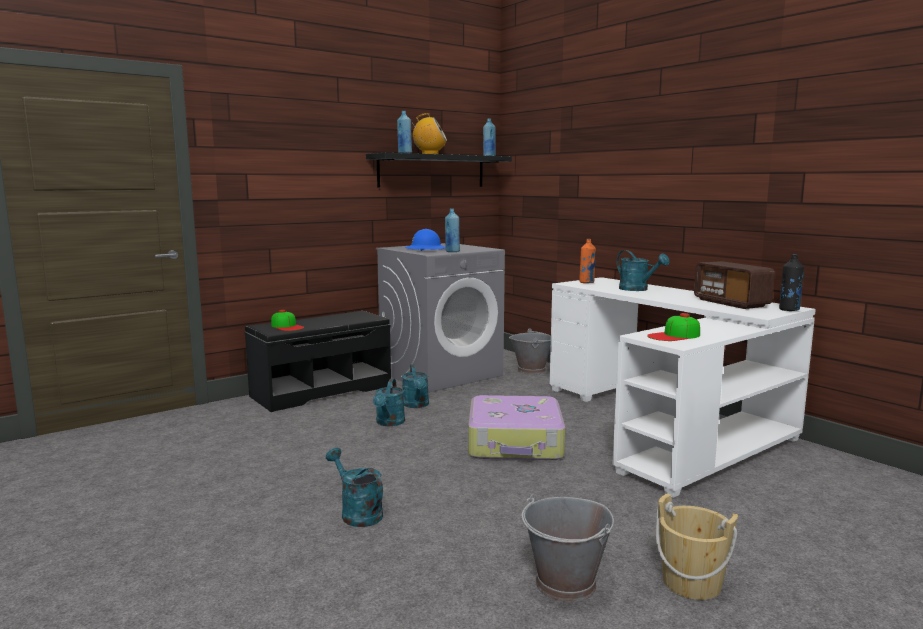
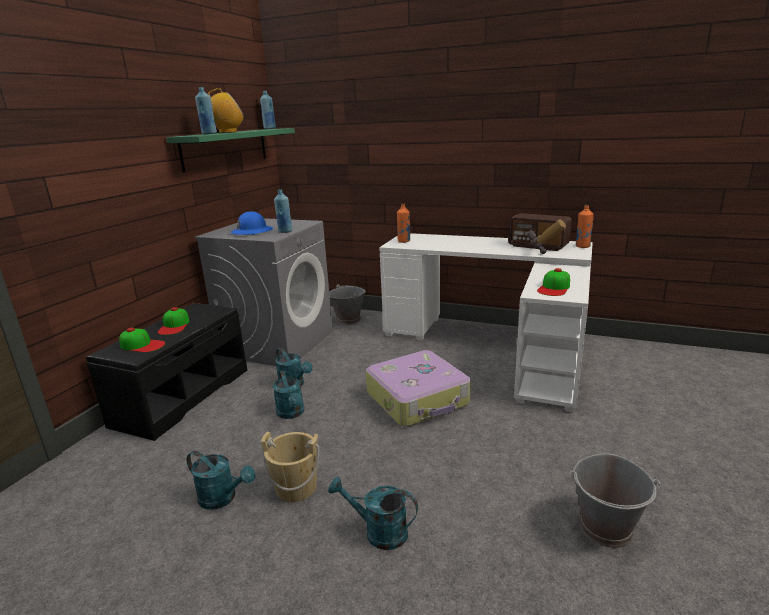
camera: 30 degrees left, 10 degrees up
black shelf [366,153,512,187] -> green shelf [166,128,295,173]
turquoise watering can [616,250,669,291] -> turquoise watering can moved to [187,451,256,510]
beige bucket [656,493,738,600] -> beige bucket moved to [261,432,319,502]
black bottle [779,254,804,311] -> orange bottle [576,205,594,248]
none -> cap [158,307,189,335]
none -> hammer [526,219,566,254]

